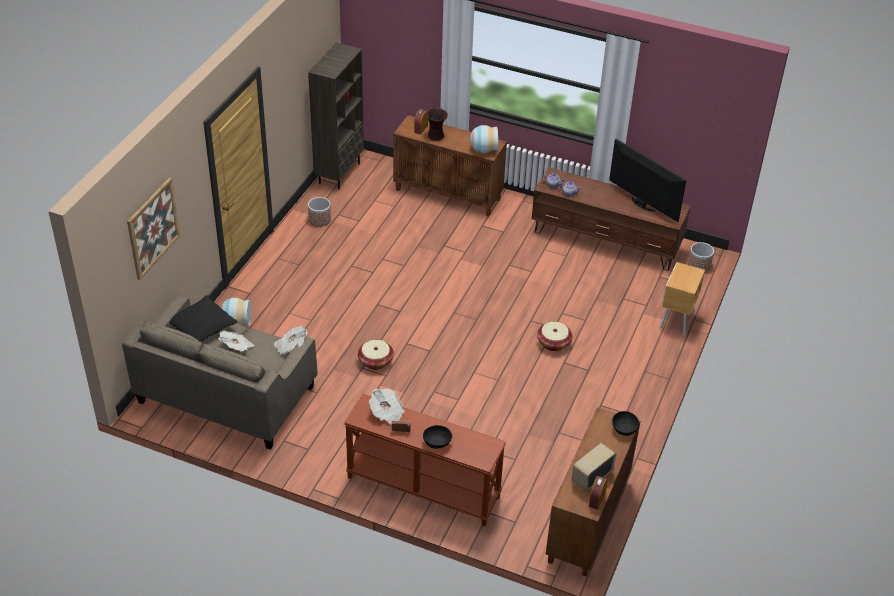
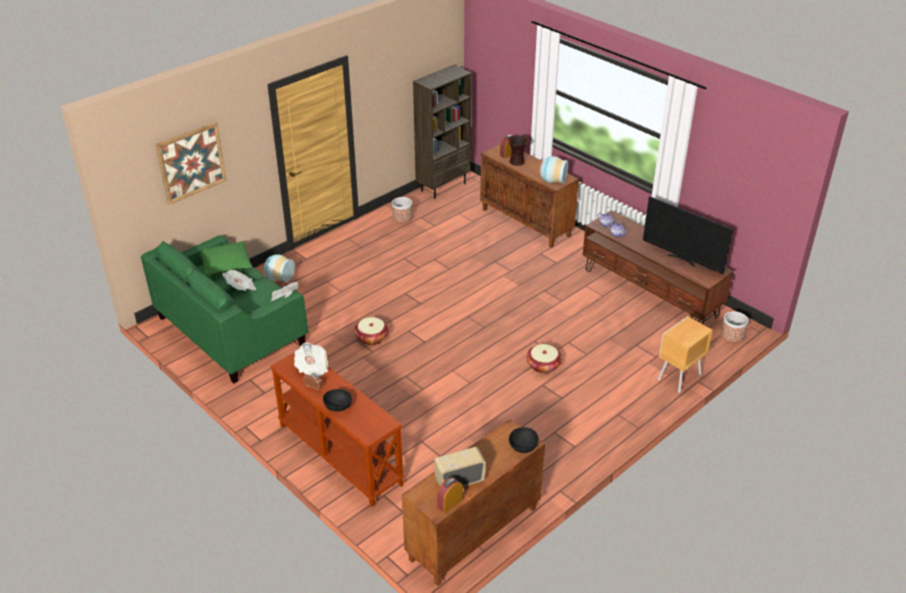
camera: 25 degrees right, 5 degrees down
beige sofa [122,295,318,450] -> green sofa [141,235,309,383]
black pillow [170,295,238,342] -> green pillow [199,241,253,276]
television [609,139,686,222] -> television turned 150 degrees clockwise [643,196,733,274]

